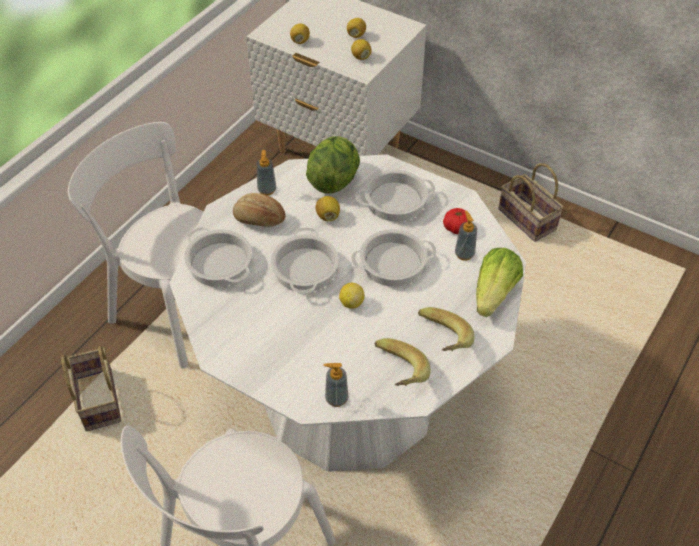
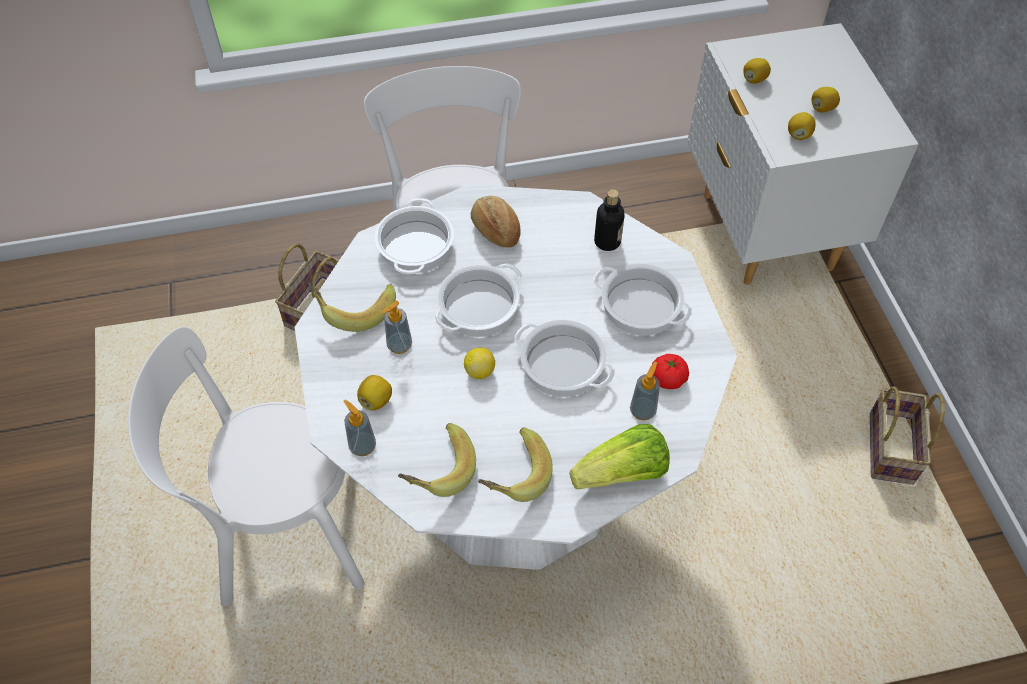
camera: 45 degrees right, 5 degrees up
soap dispenser [256,150,277,195] -> soap dispenser moved to [382,301,412,354]
lettuce [306,136,360,193] -> bottle [594,189,625,251]
lemon [315,196,340,221] -> lemon moved to [357,375,392,410]
none -> banana [309,282,396,332]

